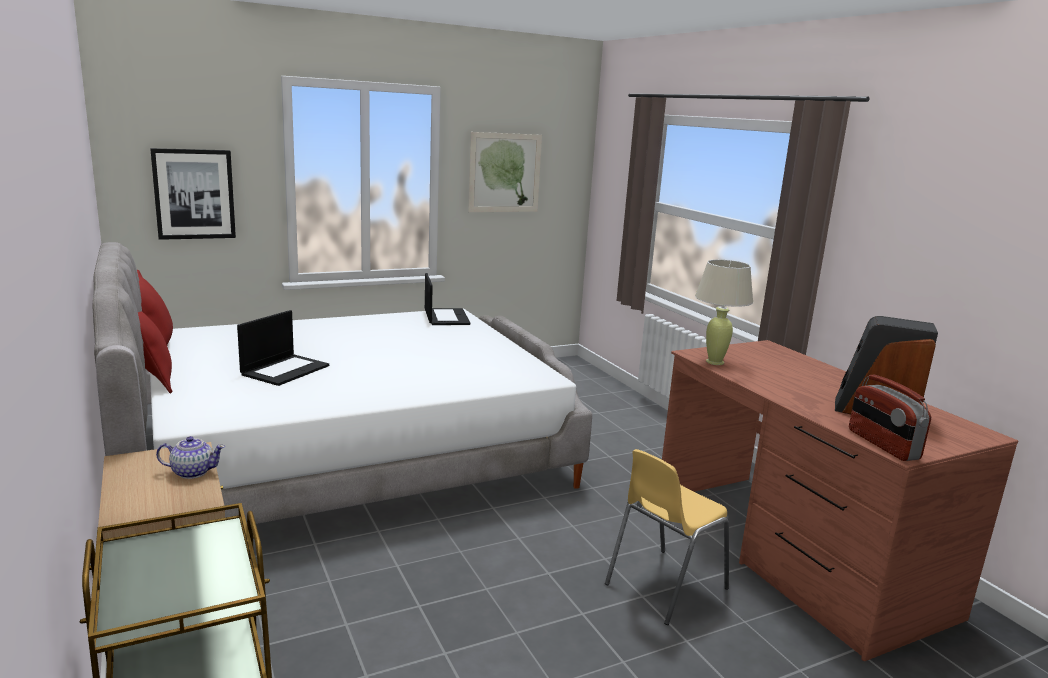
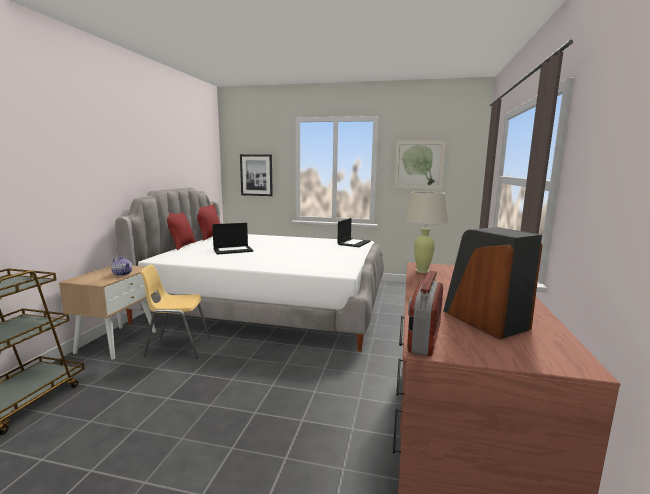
camera: 40 degrees right, 5 degrees down
yellow chair [605,449,729,625] -> yellow chair moved to [140,265,210,358]

